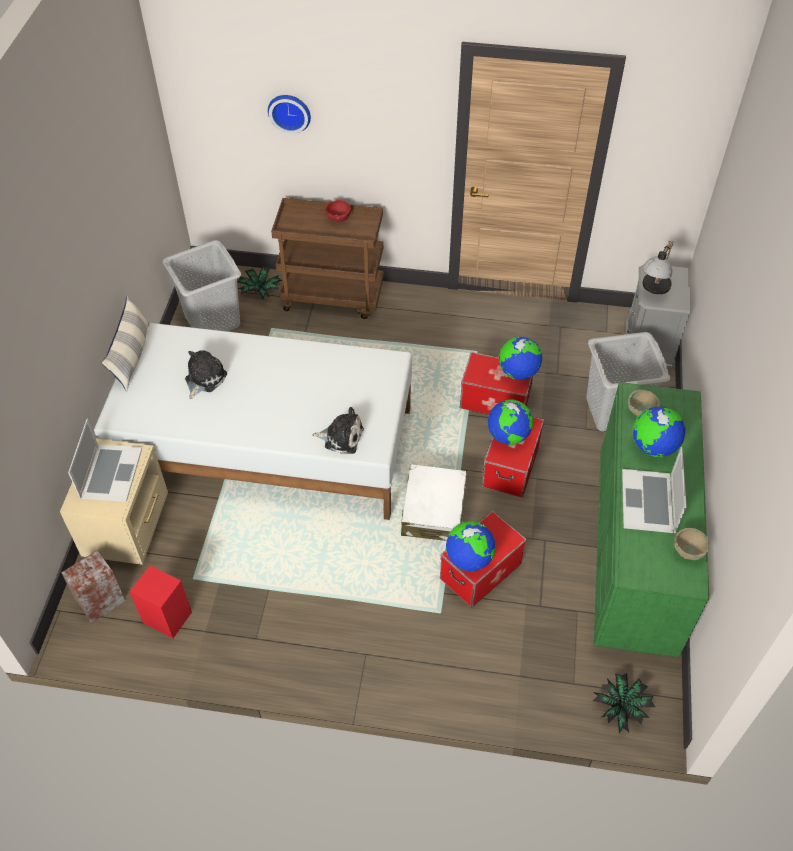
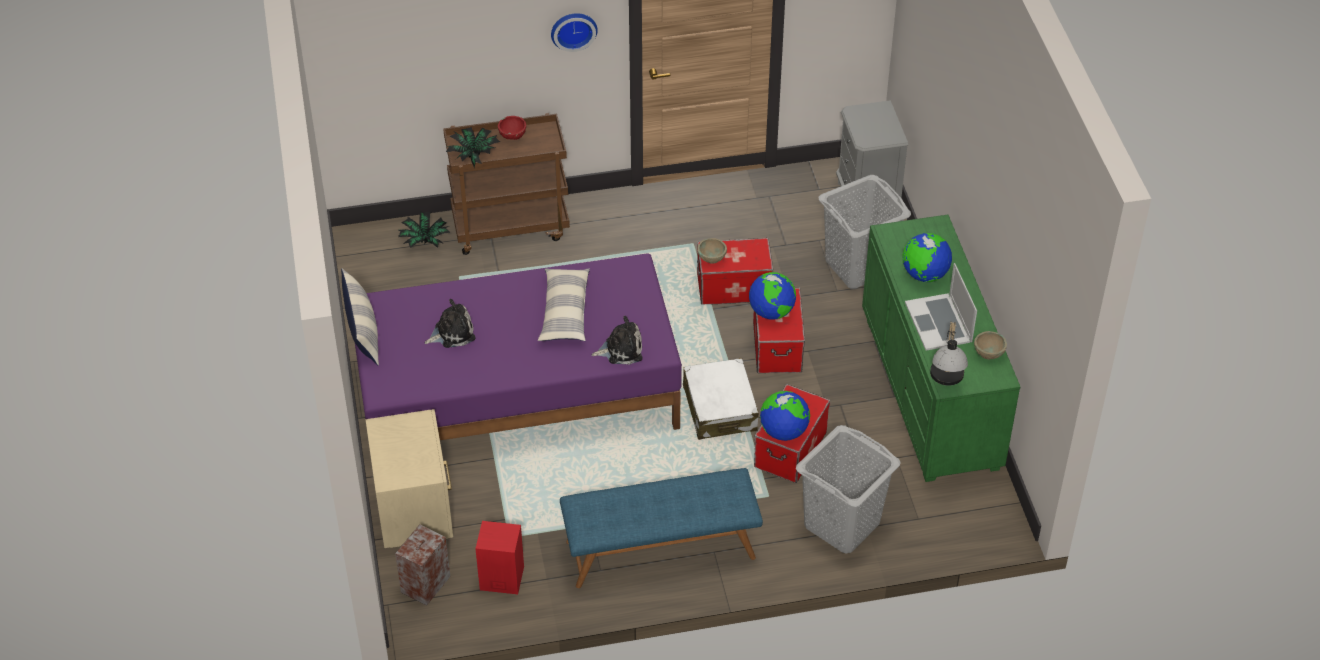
camera: 20 degrees left, 5 degrees down
laptop [68,419,142,502] -> none
white bed [94,323,412,520] -> purple bed [355,253,682,440]
grey laundry basket [163,240,241,331] -> grey laundry basket moved to [796,425,901,553]
plush toy [185,350,227,399] -> plush toy turned 60 degrees clockwise [425,299,476,348]
wall clock [268,95,311,134] -> wall clock moved to [551,13,598,52]
globe [499,337,542,380] -> none
potted plant [593,673,655,734] -> potted plant moved to [446,127,500,168]
beige bowl [628,390,660,416] -> beige bowl moved to [698,238,727,264]
table lamp [642,240,674,294] -> table lamp moved to [930,322,968,386]
none -> pillow [538,268,590,341]
none -> blue bench [560,468,763,588]

